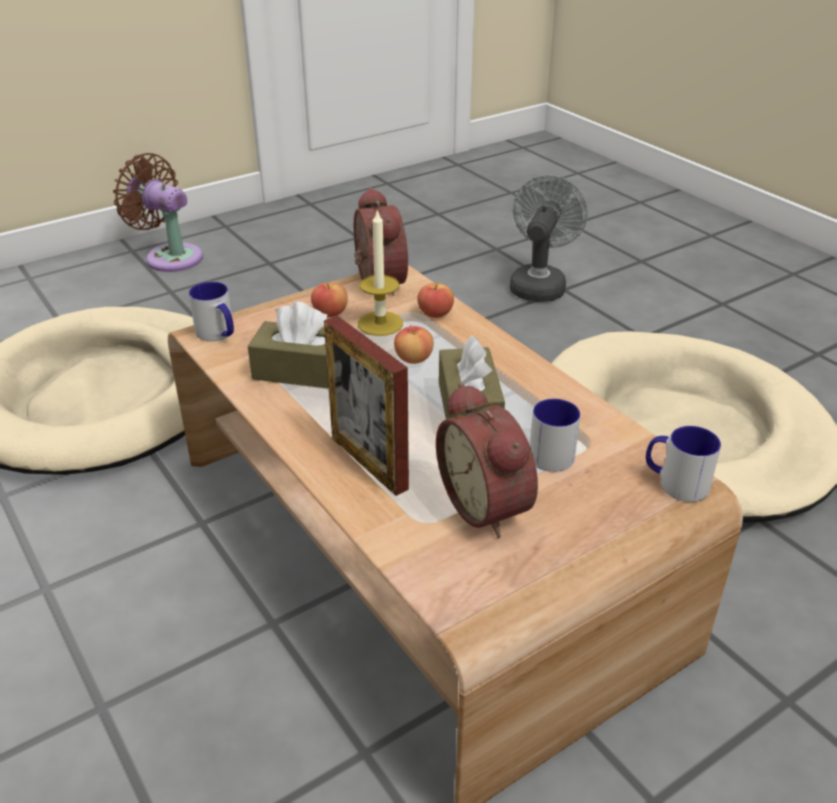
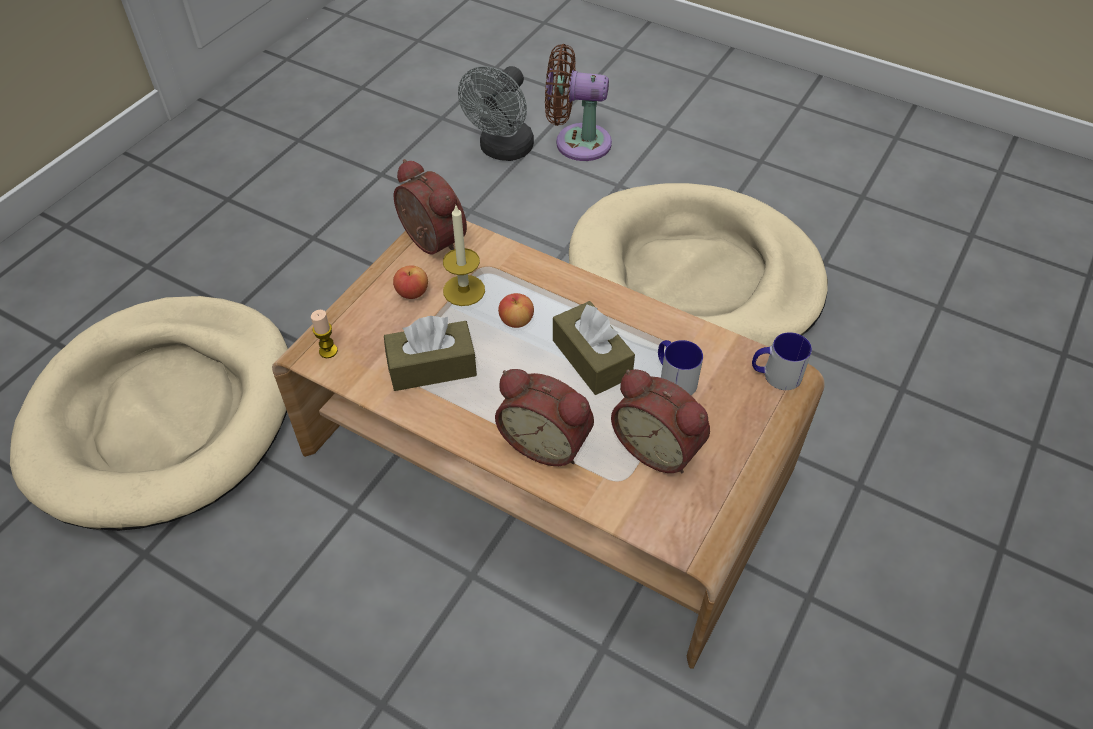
camera: 25 degrees left, 15 degrees up
brown fan [113,153,203,272] -> brown fan moved to [545,44,612,161]
mug [189,282,234,341] -> candle [311,310,338,358]
picture frame [324,316,409,496] -> alarm clock [495,369,594,466]
apple [417,283,454,318] -> none
grey fan [510,175,588,302] -> grey fan turned 150 degrees counterclockwise [458,66,534,161]

